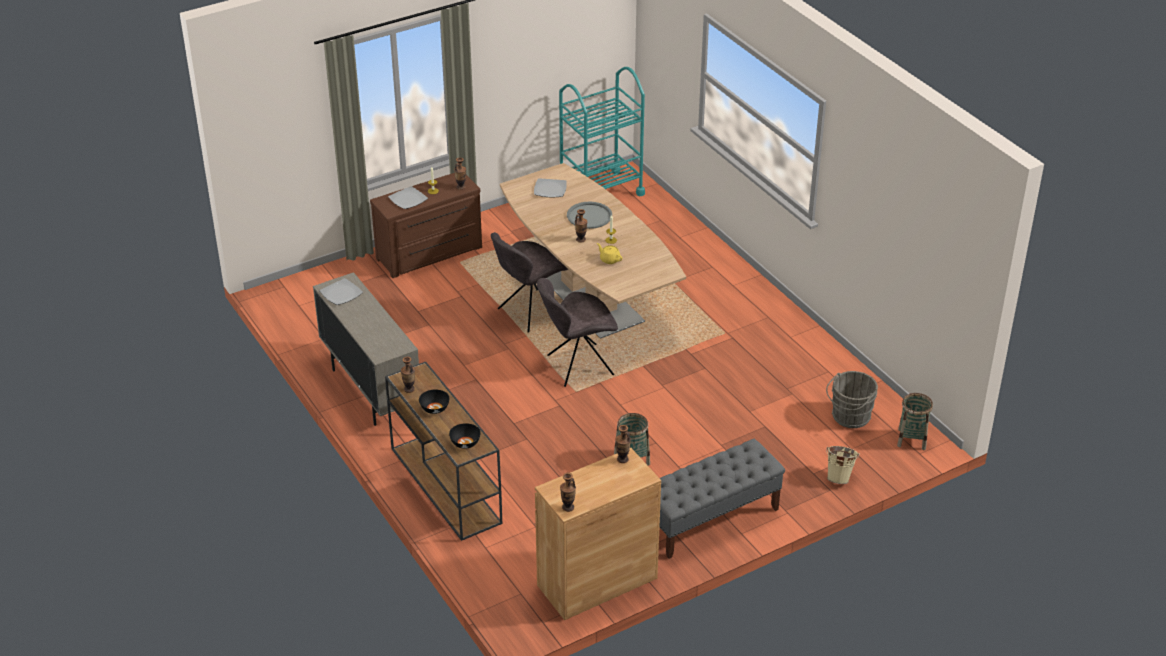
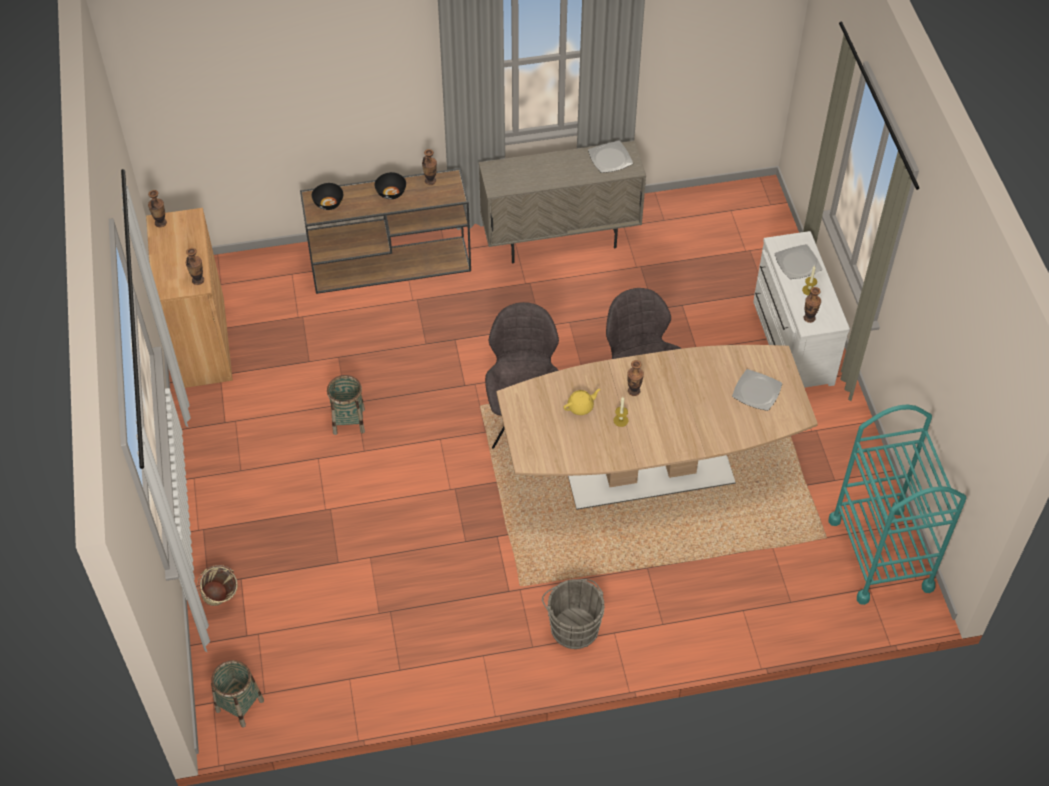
camera: 110 degrees right, 15 degrees up
brown dresser [370,173,482,278] -> white dresser [753,231,850,388]
grey tray [567,202,612,229] -> none
grey bench [659,439,785,559] -> none
grey bucket [826,371,878,428] -> grey bucket moved to [542,579,605,649]

